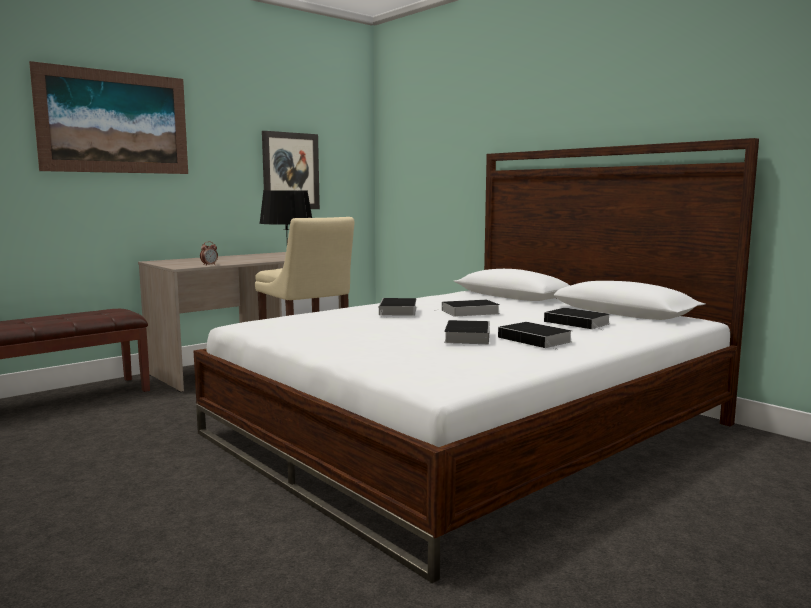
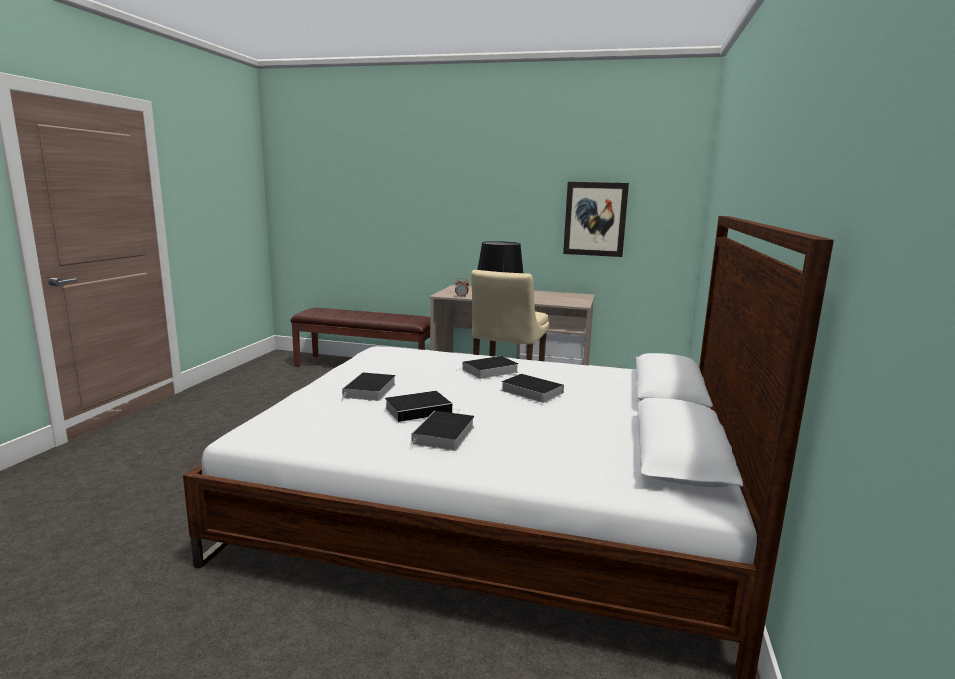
camera: 55 degrees right, 5 degrees up
picture [29,61,188,174] -> none
book [544,308,610,330] -> book moved to [341,372,396,401]

